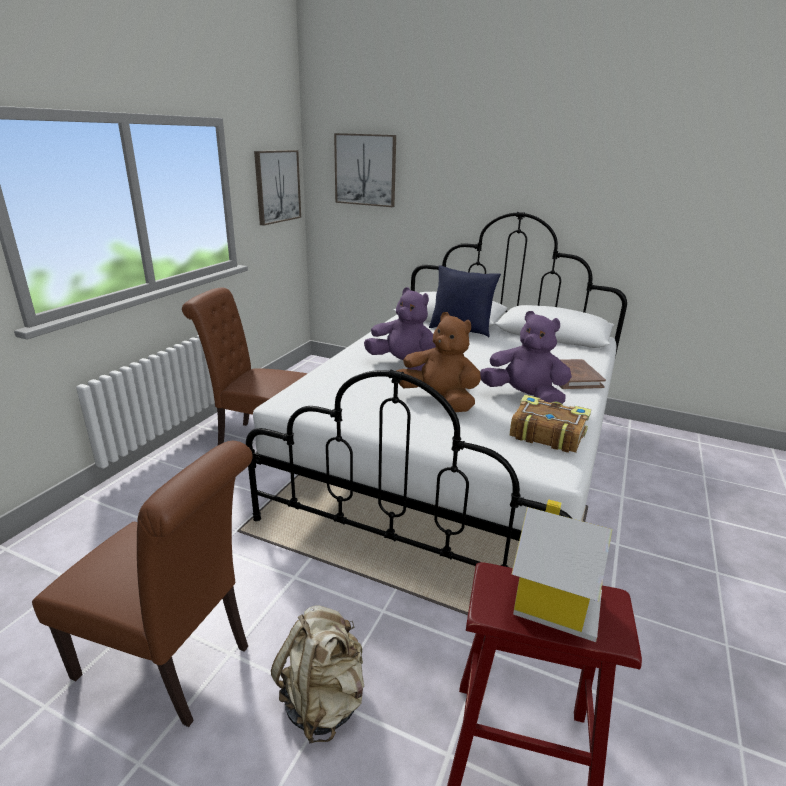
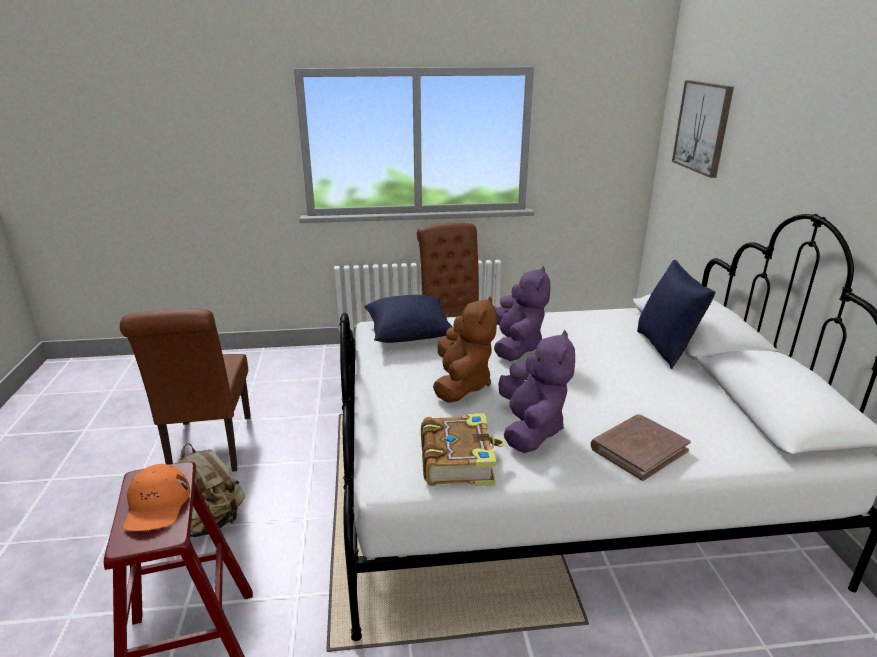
camera: 60 degrees right, 0 degrees up
picture [254,150,301,225] -> none
toy house [512,499,612,642] -> orange cap [123,464,190,531]
none -> blue pillow [364,295,452,343]

